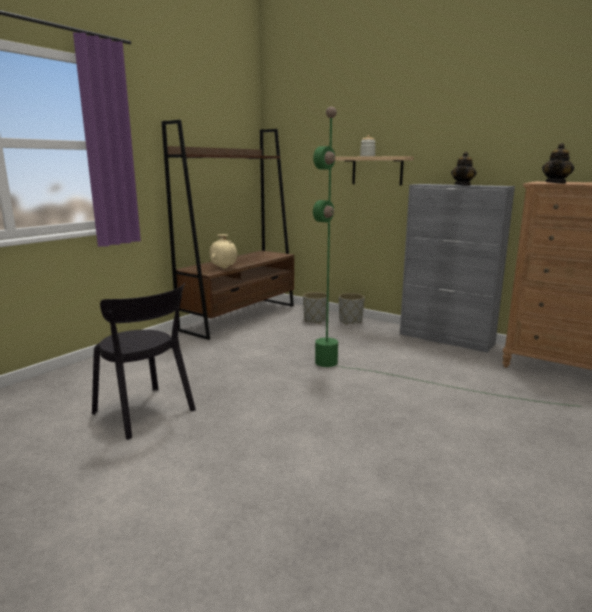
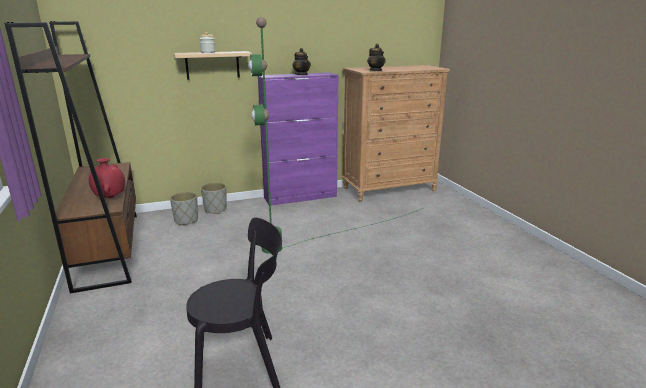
camera: 55 degrees left, 5 degrees up
beige vase [210,234,237,269] -> red vase [89,158,125,199]
grey cabinet [400,184,515,353] -> purple cabinet [258,72,339,205]

